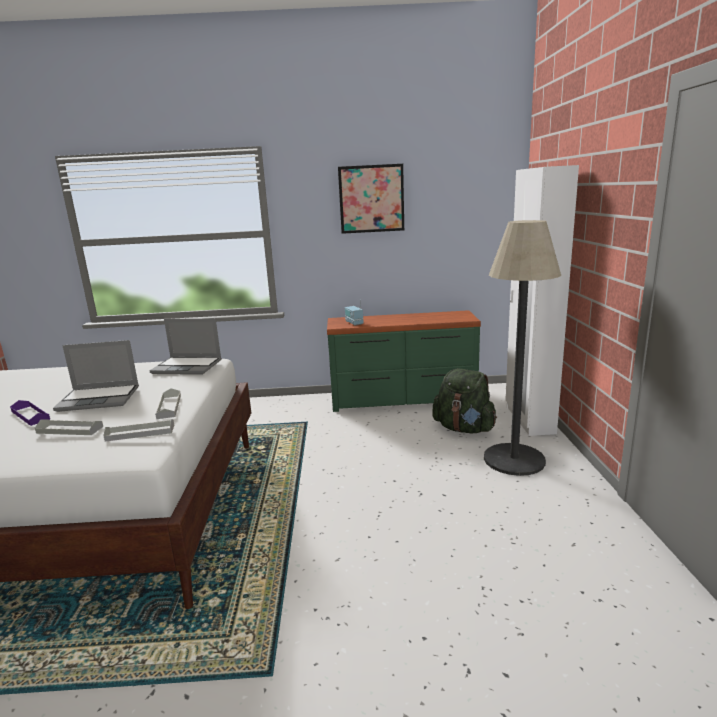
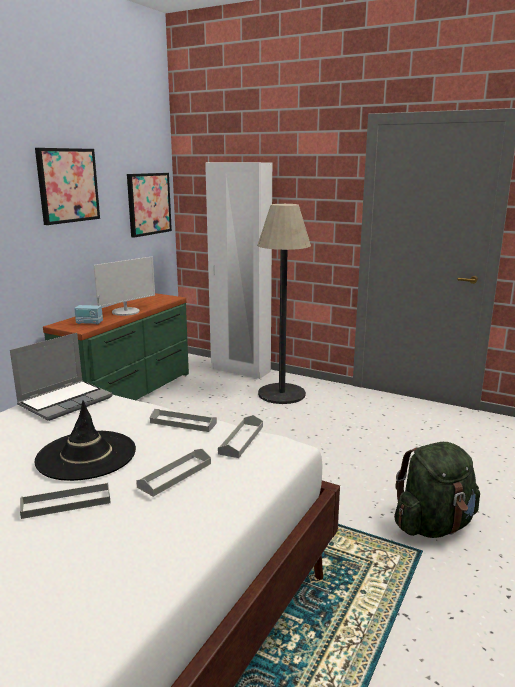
camera: 60 degrees left, 0 degrees up
purple tray [10,400,50,426] -> grey tray [20,482,111,519]
laptop [53,340,139,412] -> black hat [35,400,136,481]
green backpack [432,369,497,433] -> green backpack moved to [394,442,480,538]
none -> monitor [94,257,155,316]
none -> picture [127,173,172,238]

